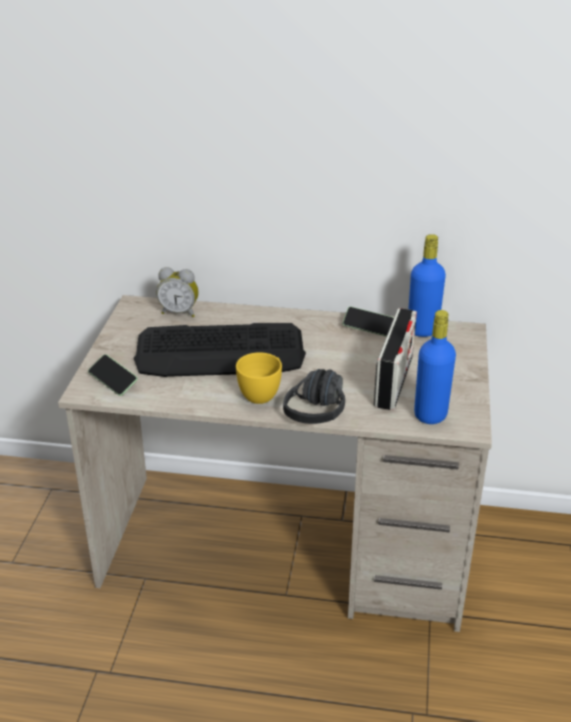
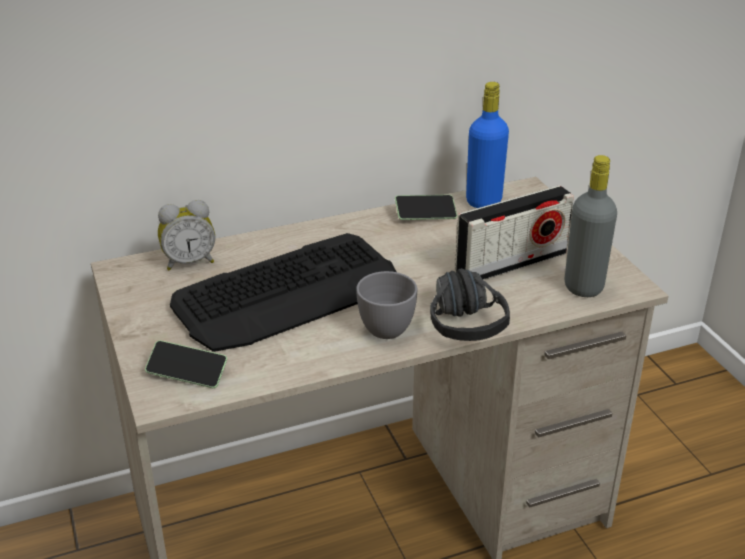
camera: 30 degrees left, 0 degrees up
yellow cup [236,352,282,404] -> grey cup [356,271,417,339]
radio [374,308,417,410] -> radio turned 75 degrees clockwise [455,186,574,280]
blue bottle [414,310,456,424] -> grey bottle [565,155,617,297]

